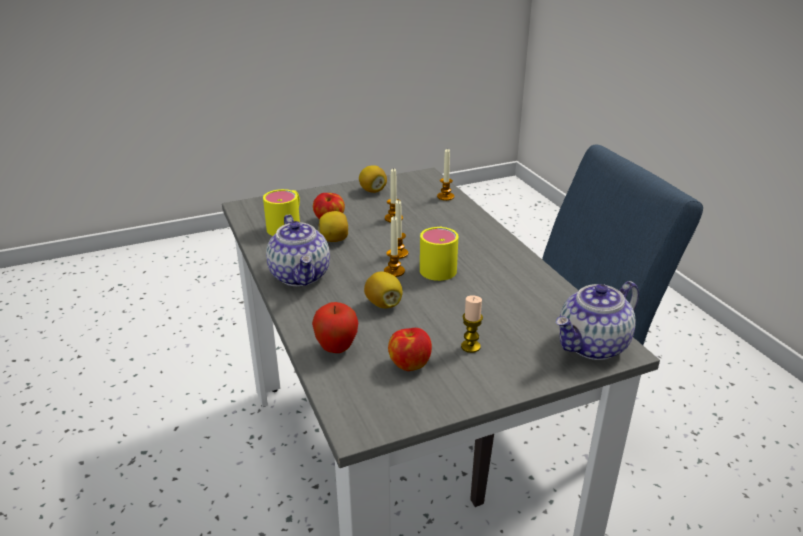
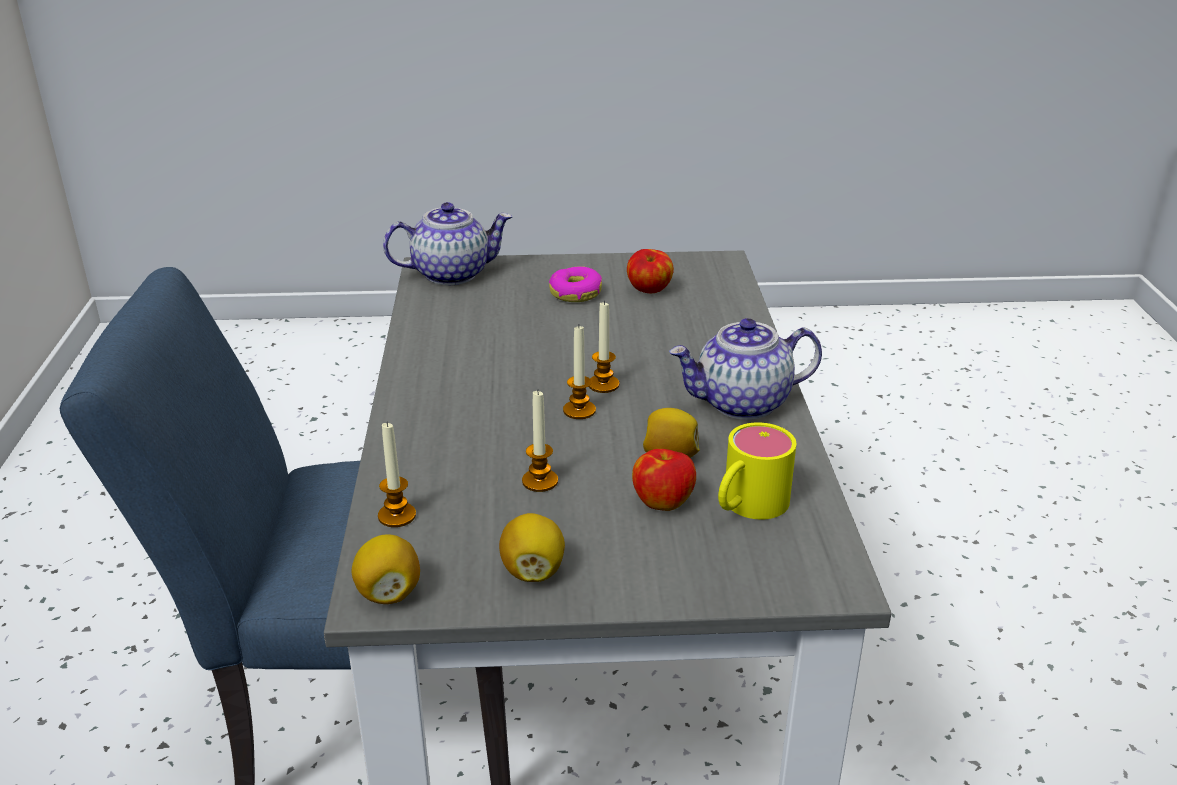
camera: 160 degrees left, 0 degrees up
teapot [266,215,330,286] -> teapot turned 105 degrees counterclockwise [669,318,822,420]
apple [312,302,358,353] -> none
lemon [364,272,403,308] -> lemon moved to [352,534,420,604]
yellow mug [420,226,458,281] -> none
candle [461,295,483,353] -> donut [549,266,602,302]

